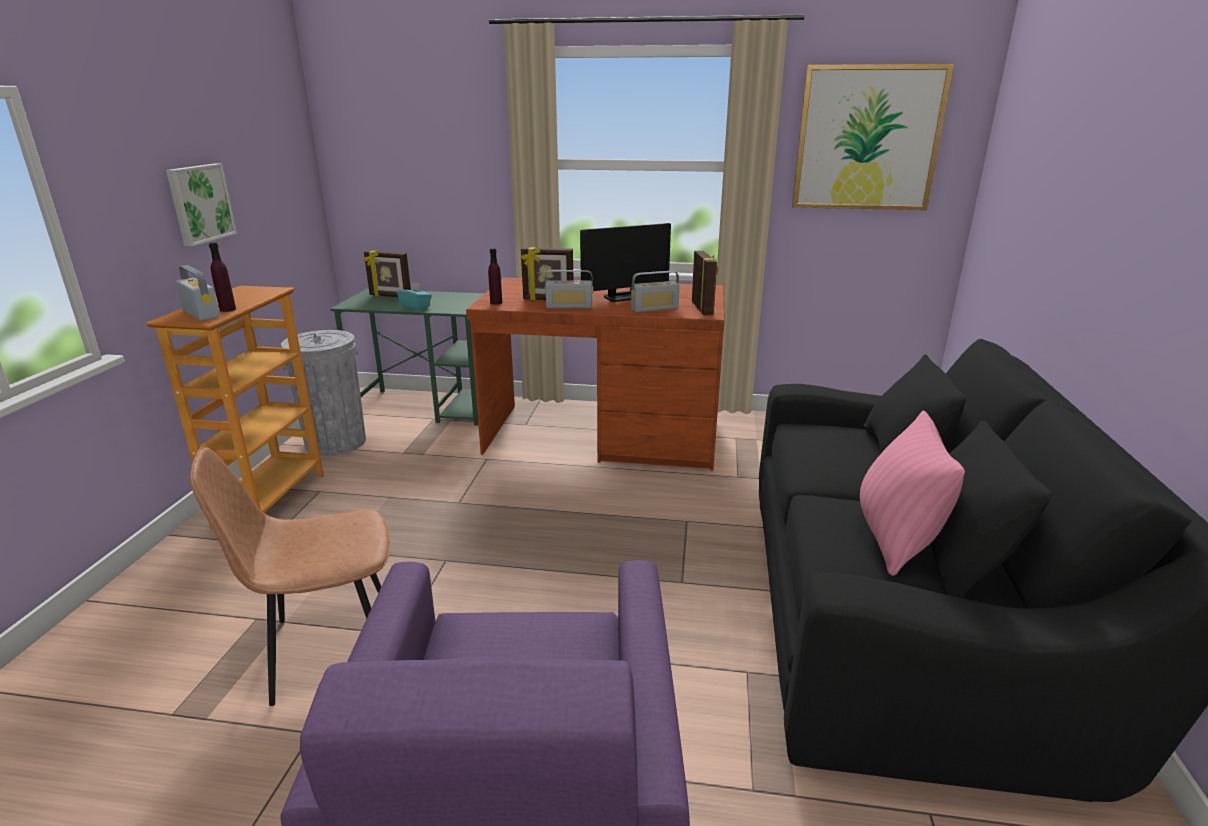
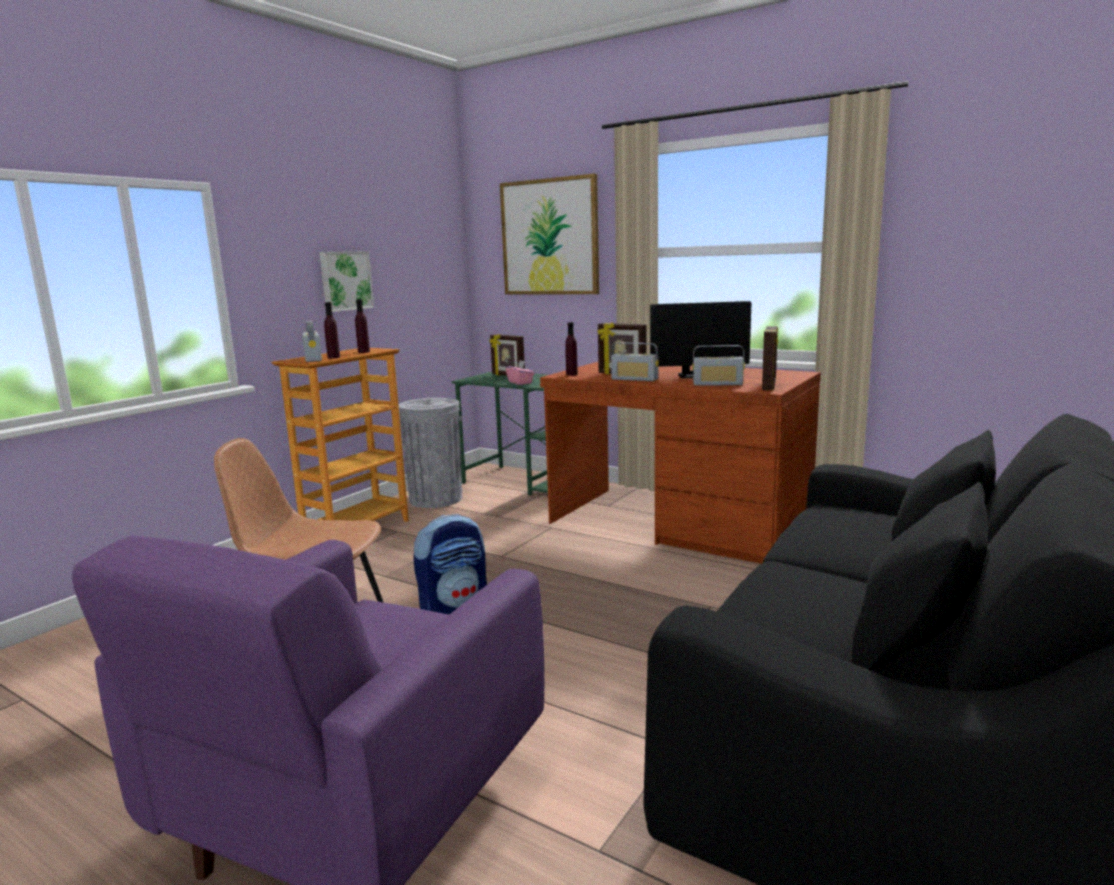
camera: 25 degrees right, 10 degrees down
turquoise tissue box [397,282,432,310] -> pink tissue box [506,361,534,385]
picture [792,64,954,210] -> picture moved to [500,174,599,294]
pink pillow [860,411,965,576] -> none
none -> purple bottle [355,299,370,353]
none -> backpack [413,514,487,614]

